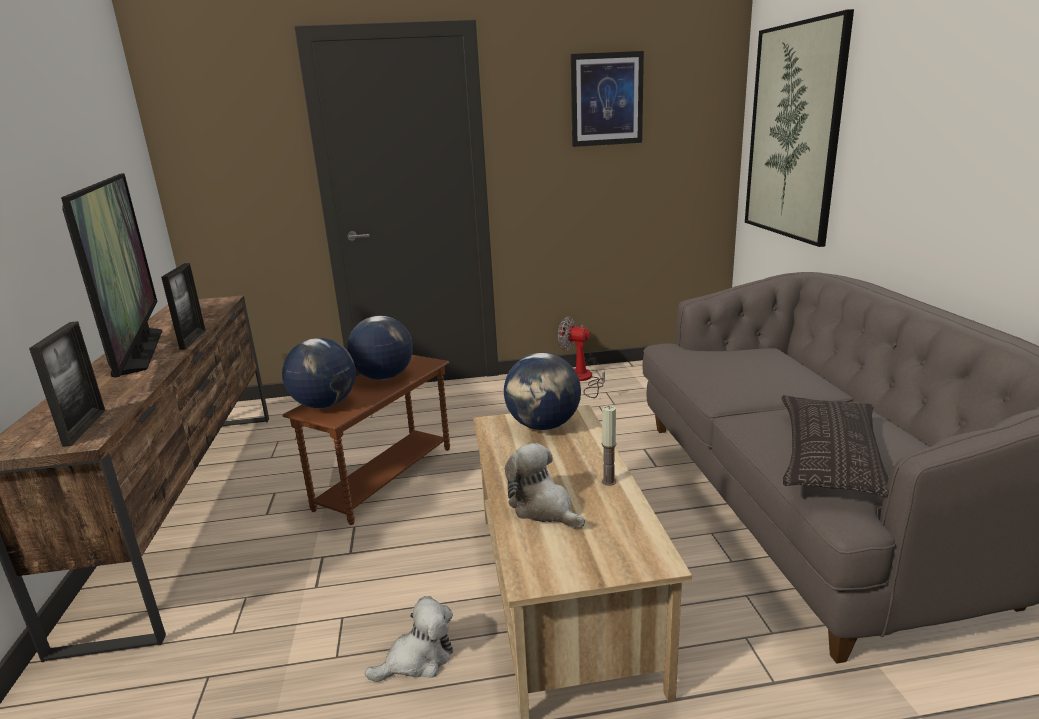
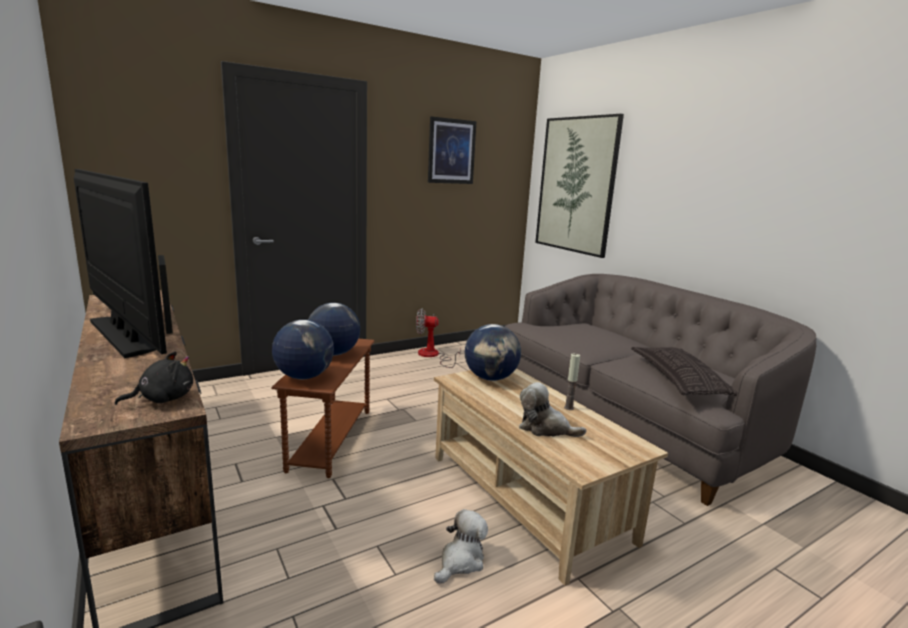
camera: 25 degrees left, 5 degrees down
picture frame [29,321,106,447] -> black plush toy [115,351,193,405]

